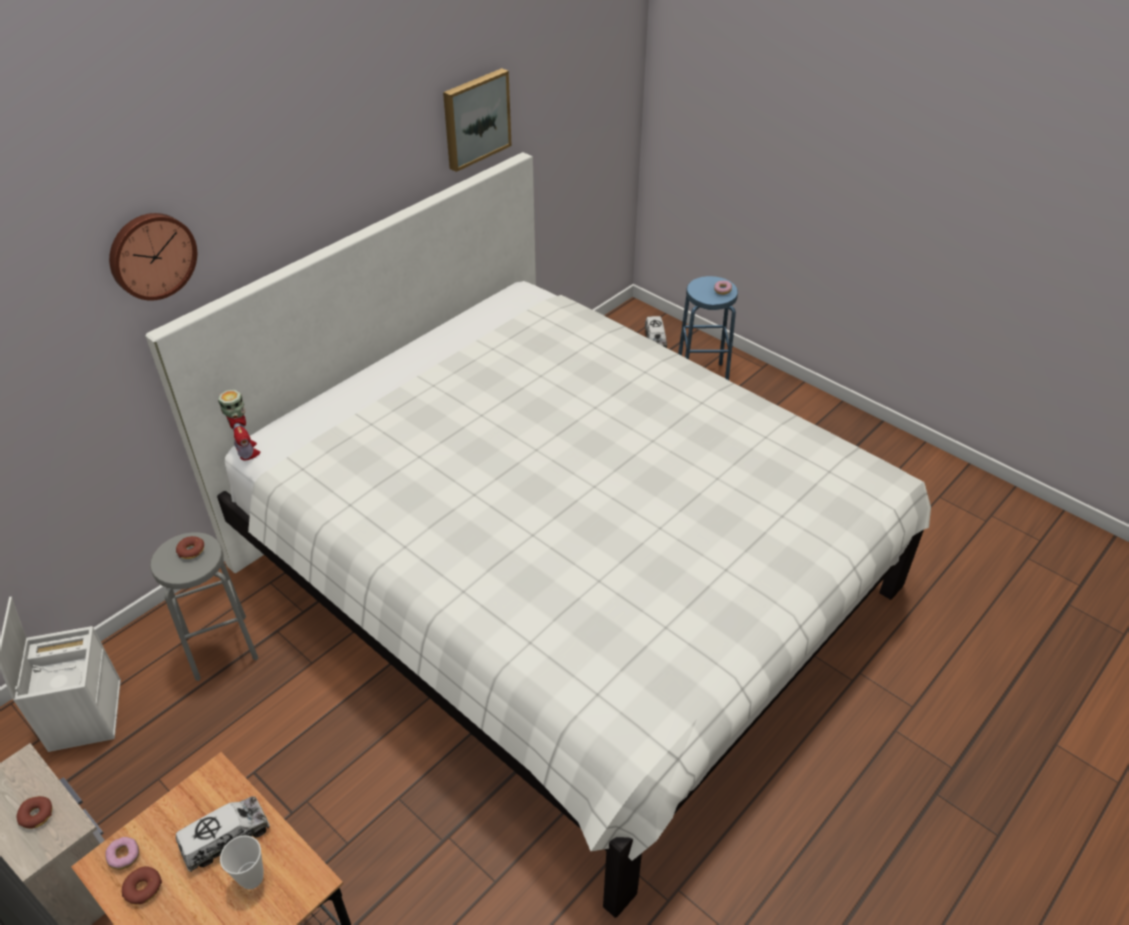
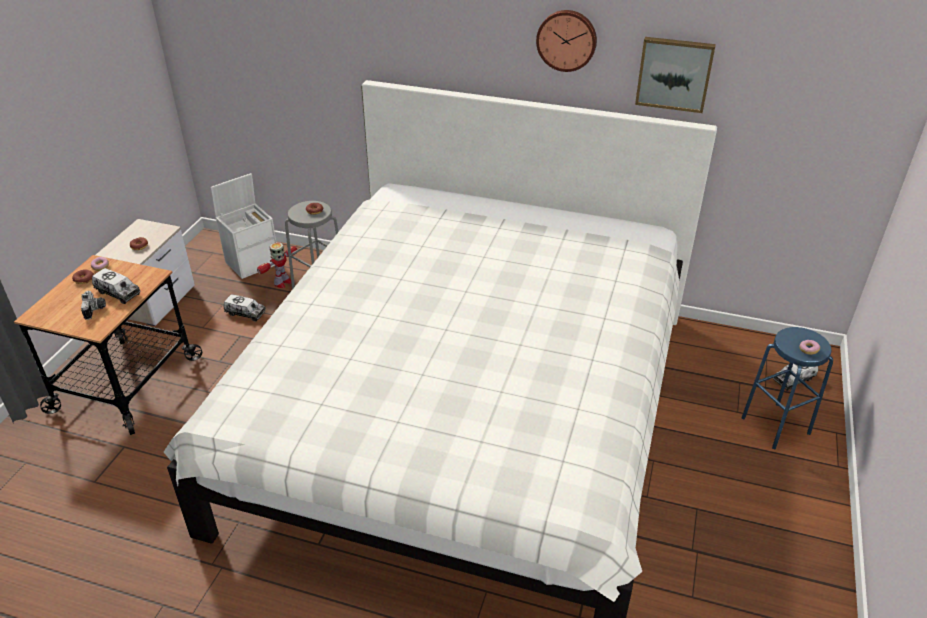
camera: 65 degrees right, 5 degrees down
wall clock [109,213,197,301] -> wall clock moved to [536,10,597,72]
toy robot [218,390,260,460] -> toy robot moved to [257,242,298,288]
cup [220,835,264,889] -> camera [81,291,106,320]
none -> toy truck [224,294,266,321]

